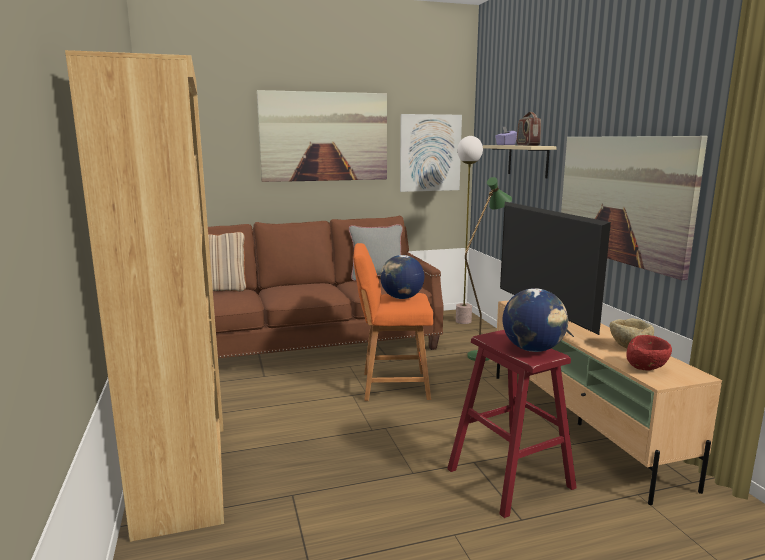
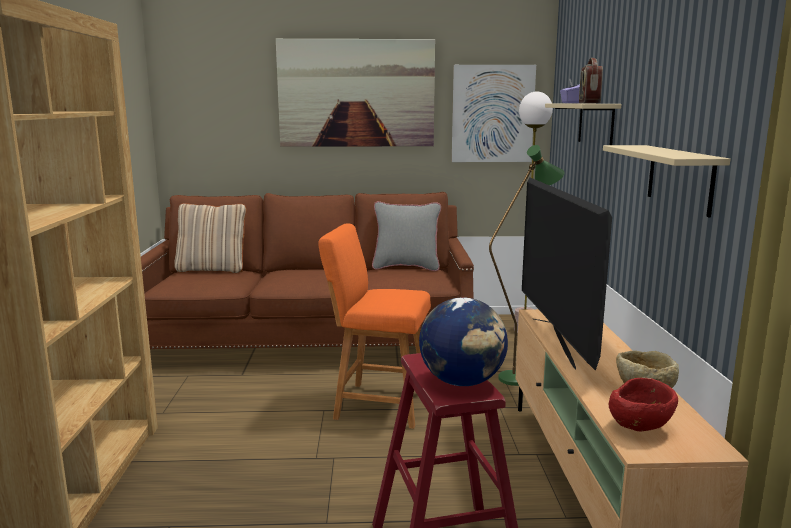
camera: 15 degrees right, 0 degrees up
globe [380,255,424,299] -> none
picture [561,136,708,280] -> beige shelf [603,145,730,218]

